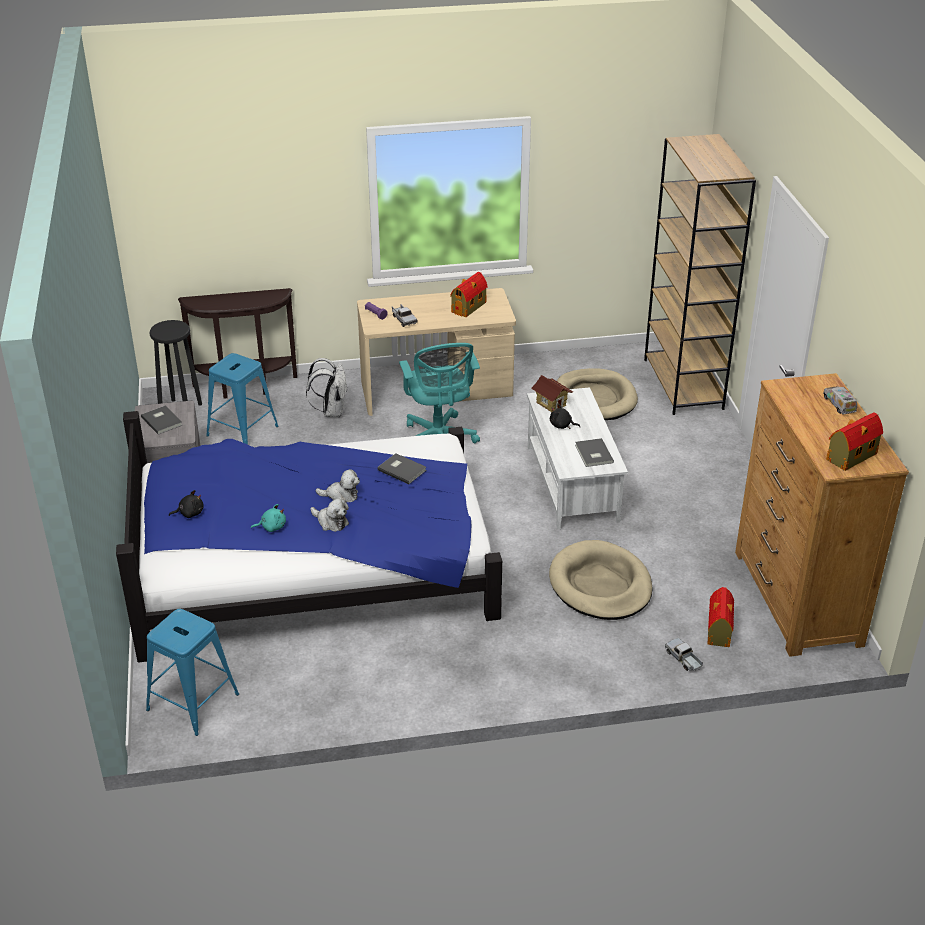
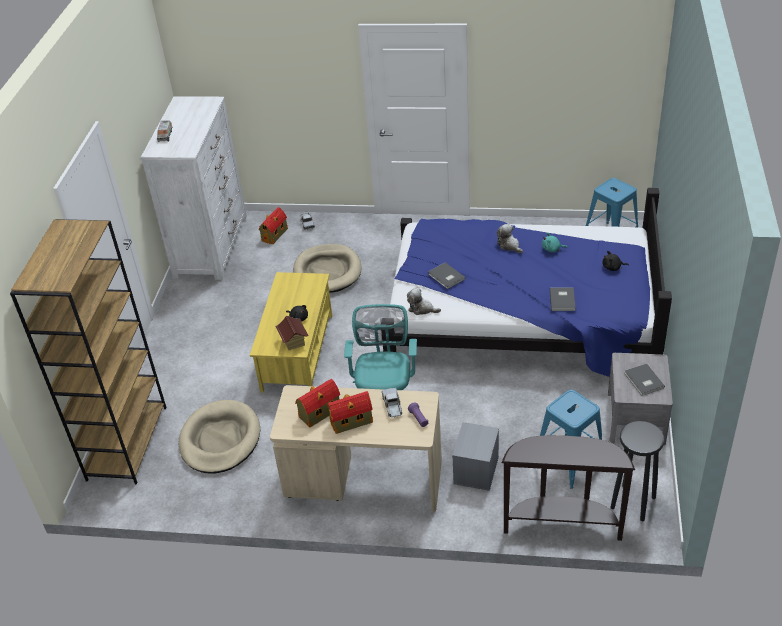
camera: 160 degrees left, 5 degrees up
white backpack [306,358,348,417] -> grey storage box [452,422,499,491]
plush toy [316,469,360,502] -> plush toy moved to [407,287,441,315]
white coffee table [527,387,628,529] -> yellow coffee table [250,272,332,393]
grey book [575,438,614,467] -> grey book moved to [550,287,576,311]
brown dresser [735,373,909,657] -> white dresser [141,96,247,280]
toy house [826,412,883,471] -> toy house moved to [327,391,373,434]

